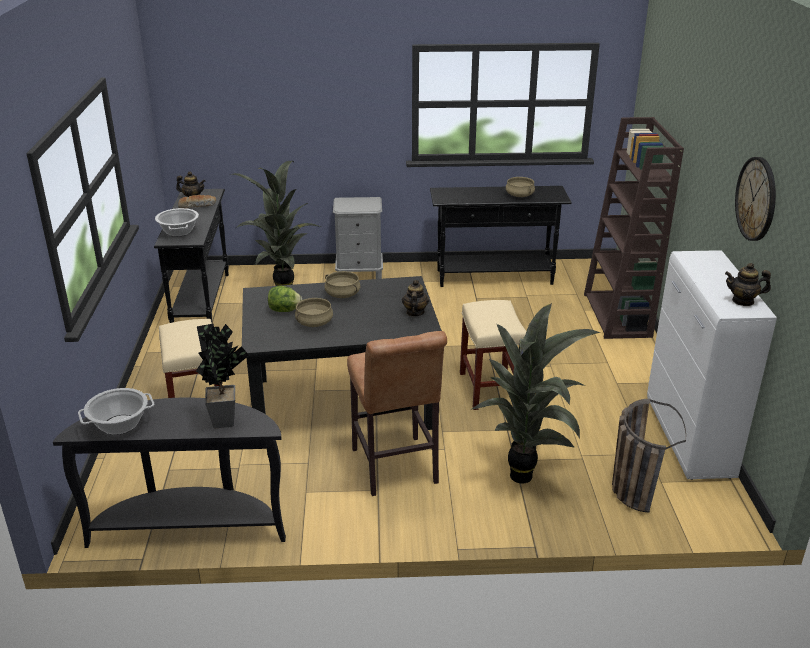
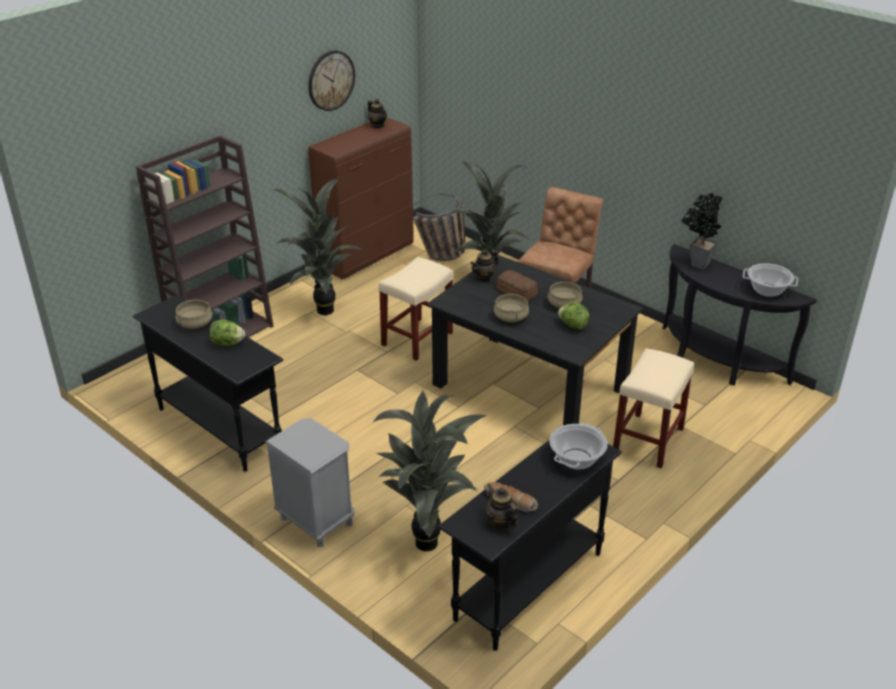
camera: 135 degrees left, 5 degrees up
white cabinet [647,250,777,480] -> brown cabinet [308,117,414,279]
none -> lettuce [210,319,245,346]
none -> potted plant [272,179,365,315]
none -> bread [496,270,538,301]

